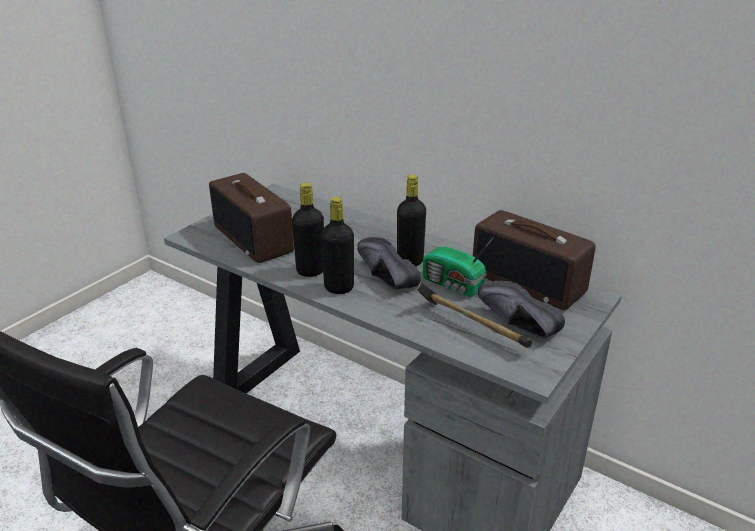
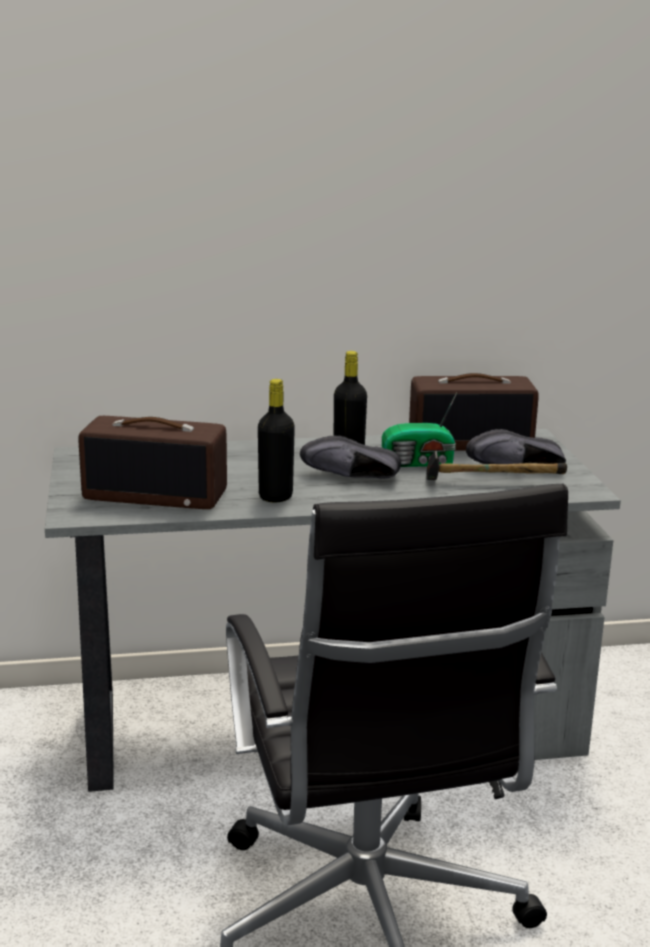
camera: 45 degrees left, 10 degrees down
black bottle [321,197,354,294] -> none

